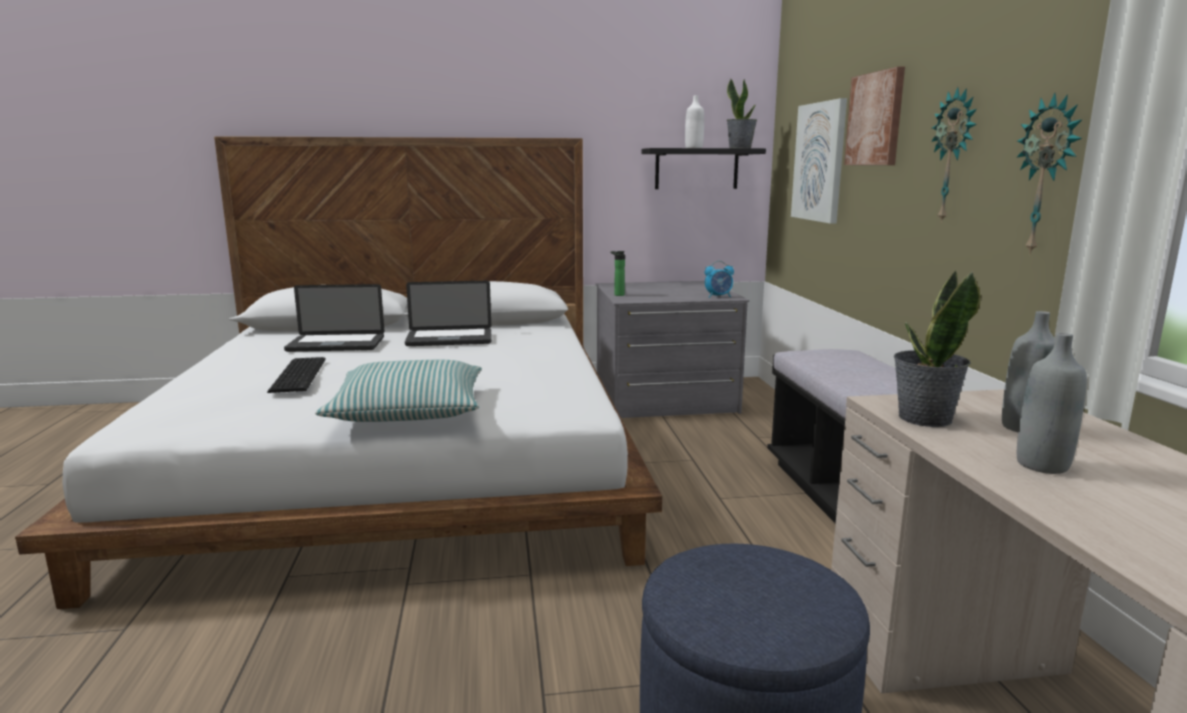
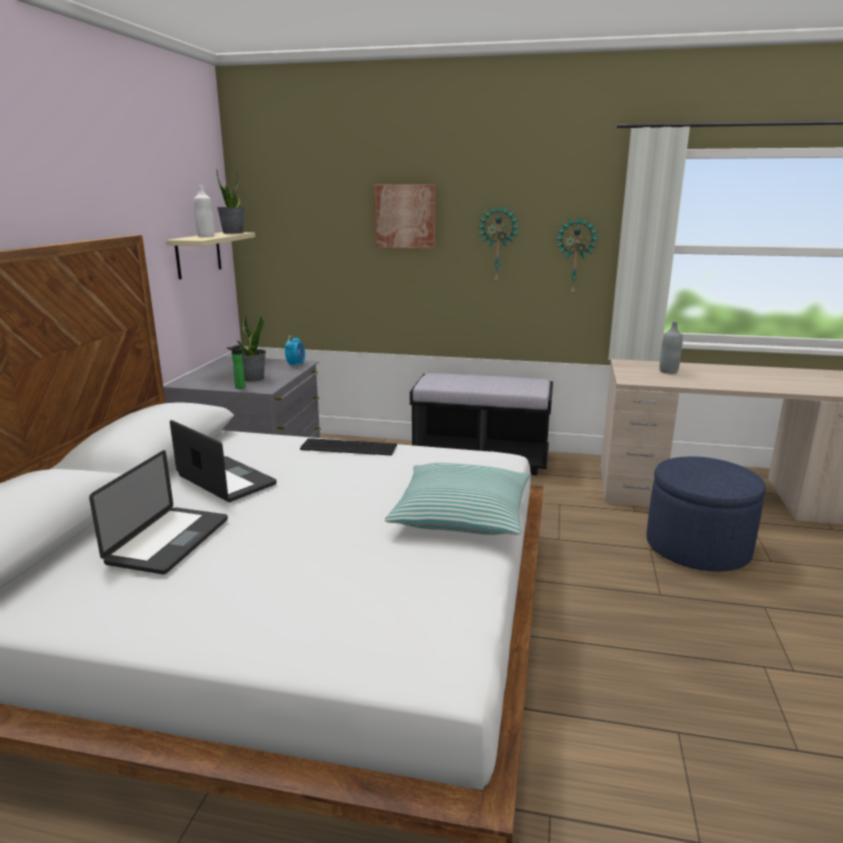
camera: 70 degrees left, 5 degrees up
keyboard [267,357,326,393] -> keyboard moved to [300,438,397,456]
laptop [405,281,492,346] -> laptop turned 60 degrees counterclockwise [170,420,277,502]
black shelf [641,148,766,189] -> beige shelf [166,232,255,279]
picture [791,98,847,224] -> none
potted plant [894,269,980,427] -> potted plant moved to [237,314,266,381]
grey bottle [1017,333,1087,474] -> none

